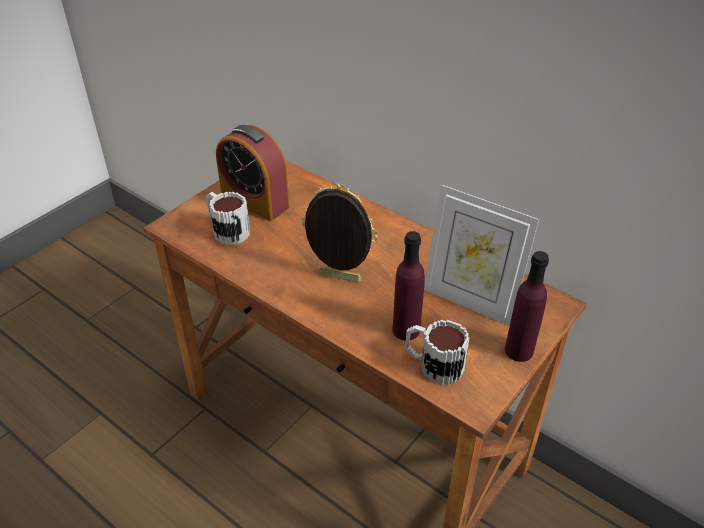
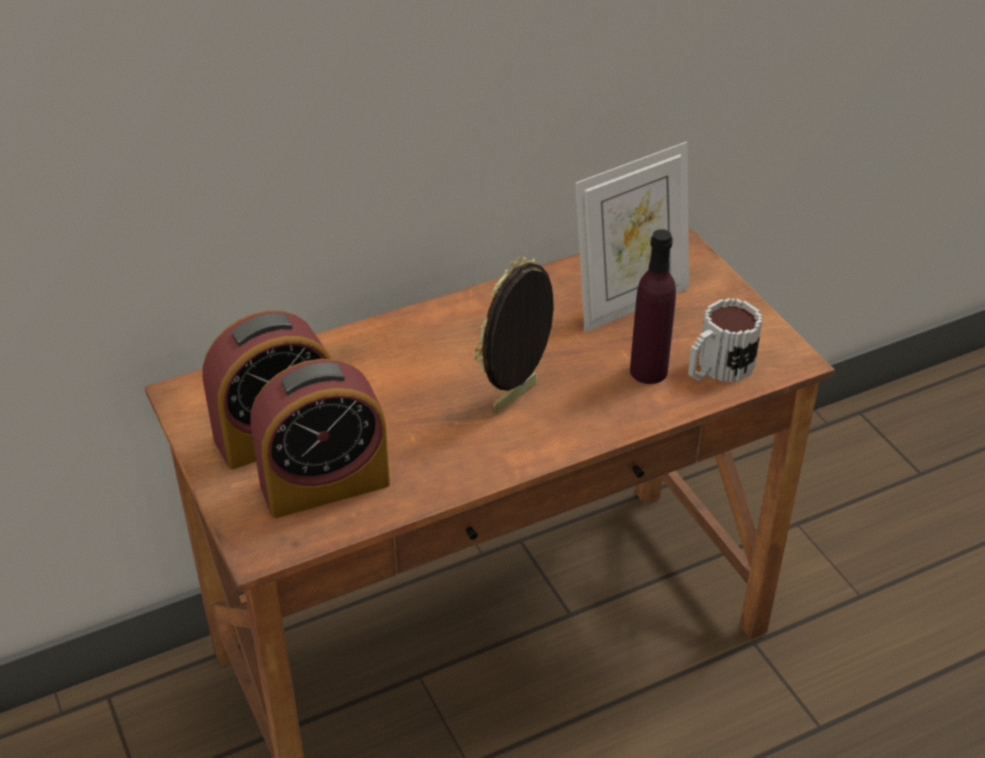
camera: 65 degrees left, 0 degrees up
mug [206,191,250,245] -> alarm clock [250,359,390,518]
purple bottle [505,251,549,362] -> none

